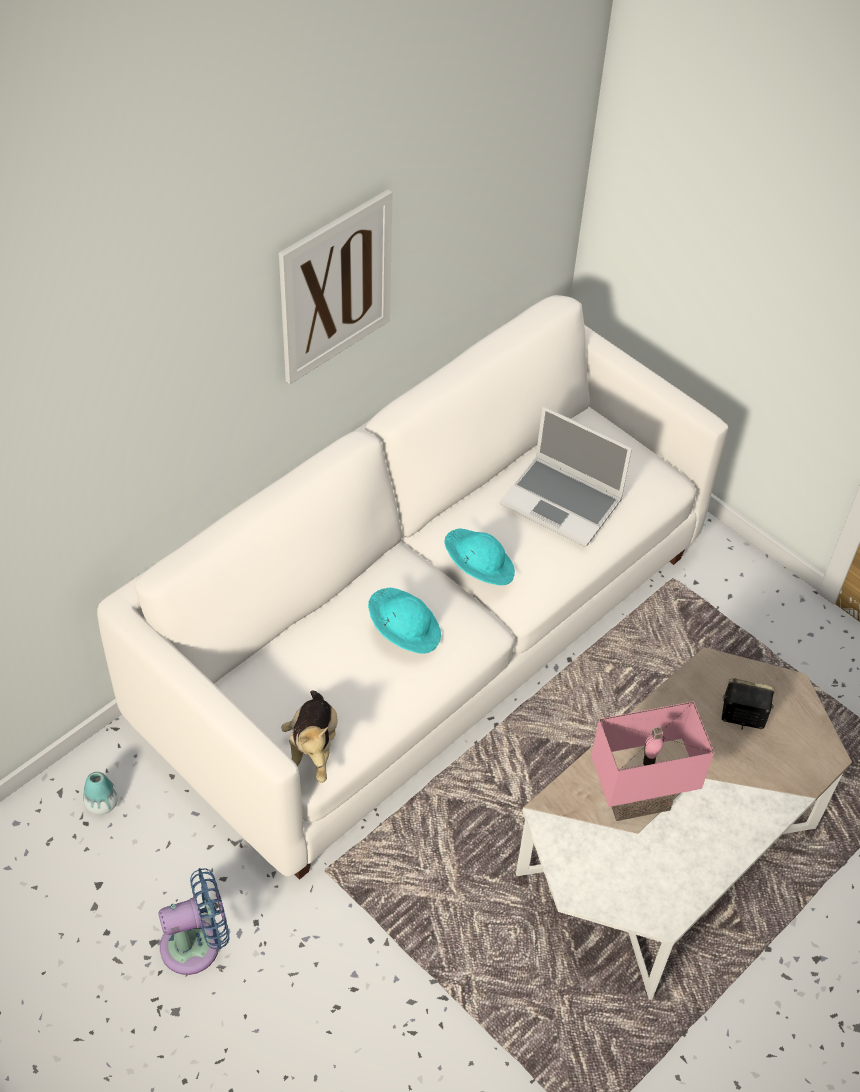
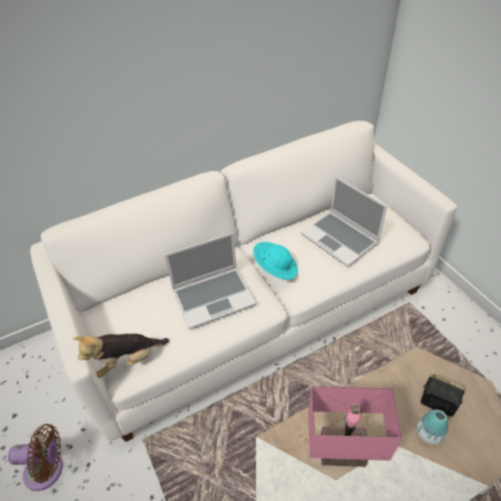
camera: 20 degrees right, 5 degrees down
vase [83,772,118,815] -> vase moved to [417,410,448,445]
blue fan [158,868,230,975] -> brown fan [8,424,63,491]
picture [279,189,392,385] -> none
plush toy [281,690,337,783] -> plush toy turned 45 degrees clockwise [73,334,169,378]
turquoise hat [368,588,441,654] -> laptop [165,233,256,330]

